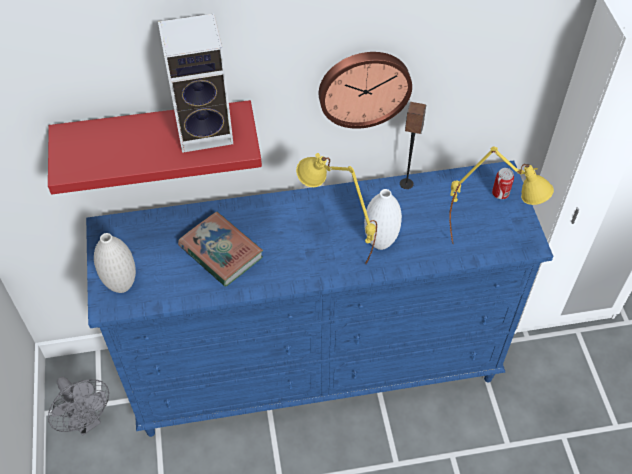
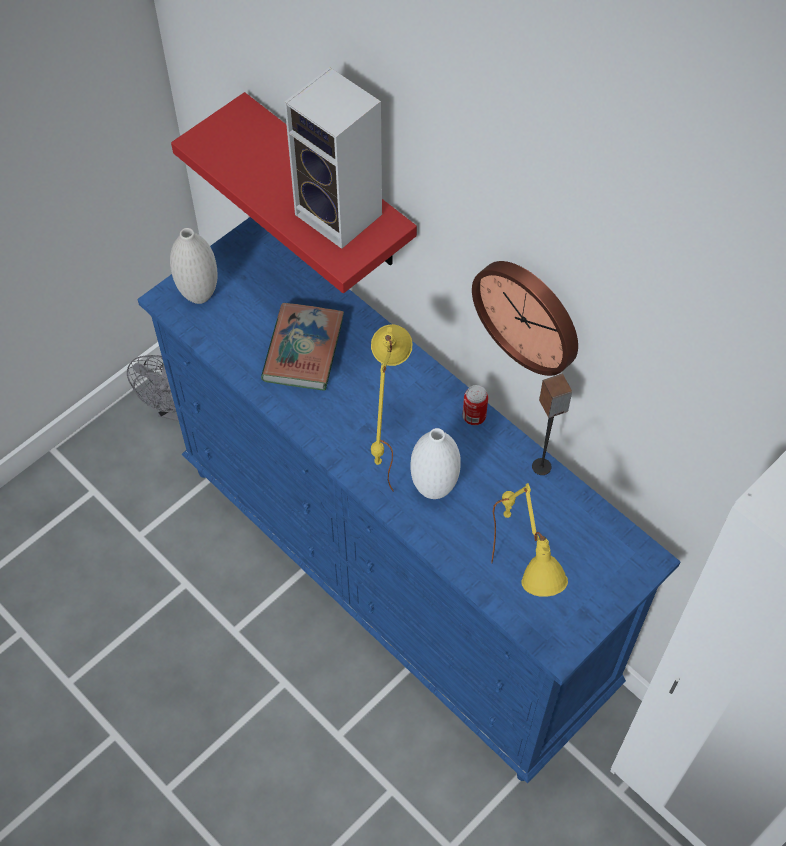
camera: 55 degrees right, 5 degrees up
can [492,168,514,199] -> can moved to [463,385,488,425]

